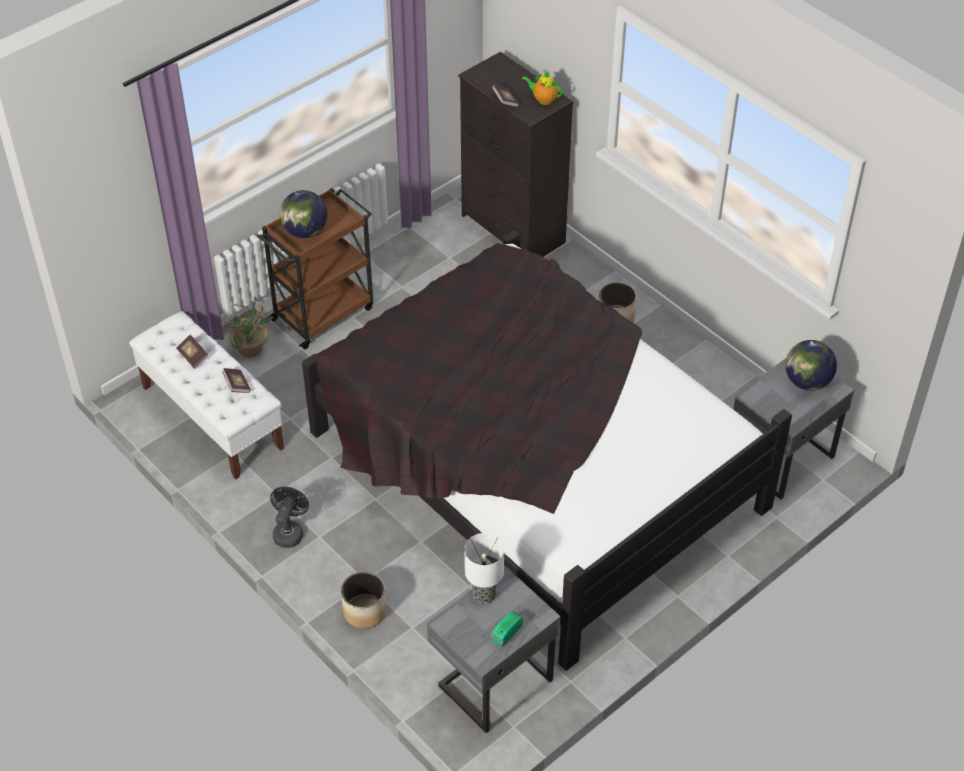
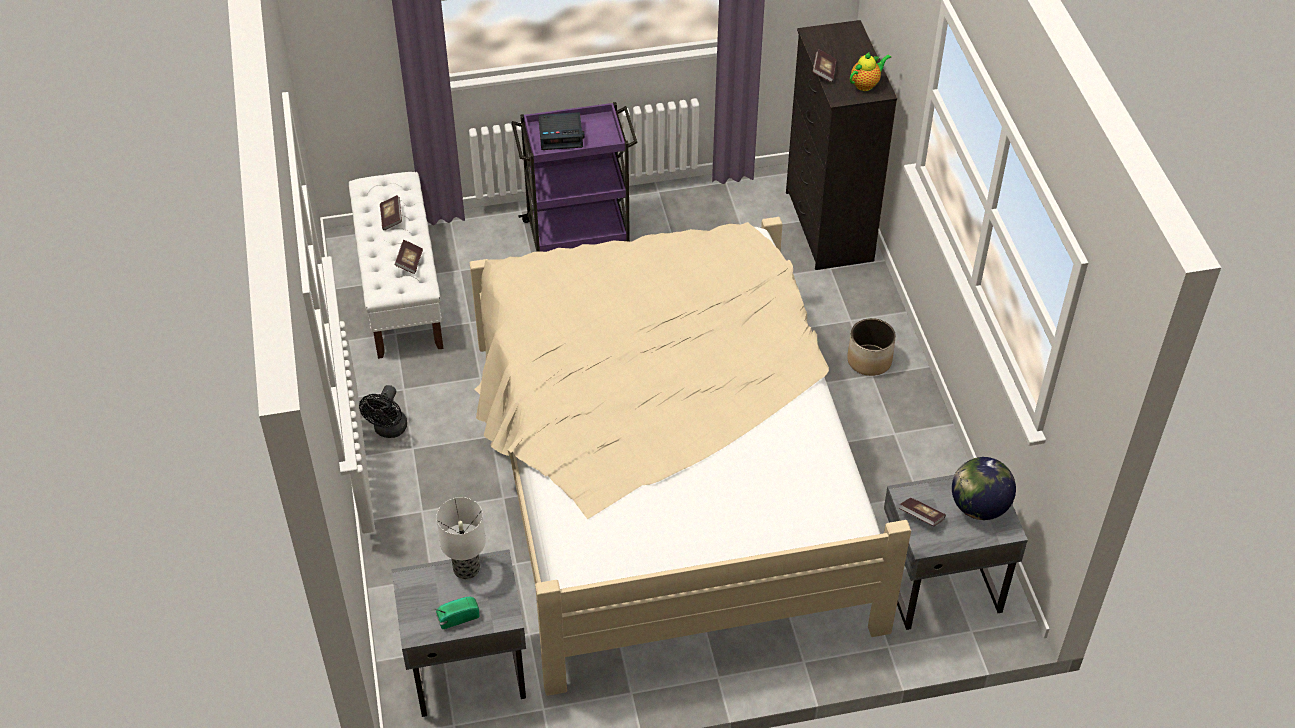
camera: 30 degrees right, 0 degrees up
potted plant [221,296,275,358] -> none
brown cart [258,188,373,349] -> purple cart [512,102,637,252]
black fan [270,487,309,548] -> black fan turned 150 degrees clockwise [359,385,407,438]
globe [280,190,327,238] -> alarm clock [538,112,585,150]
black bed [302,230,792,671] -> beige bed [469,217,911,696]
planter [341,572,387,628] -> none
teapot [522,72,562,105] -> teapot turned 90 degrees clockwise [850,52,891,91]
none -> book [899,498,946,526]

